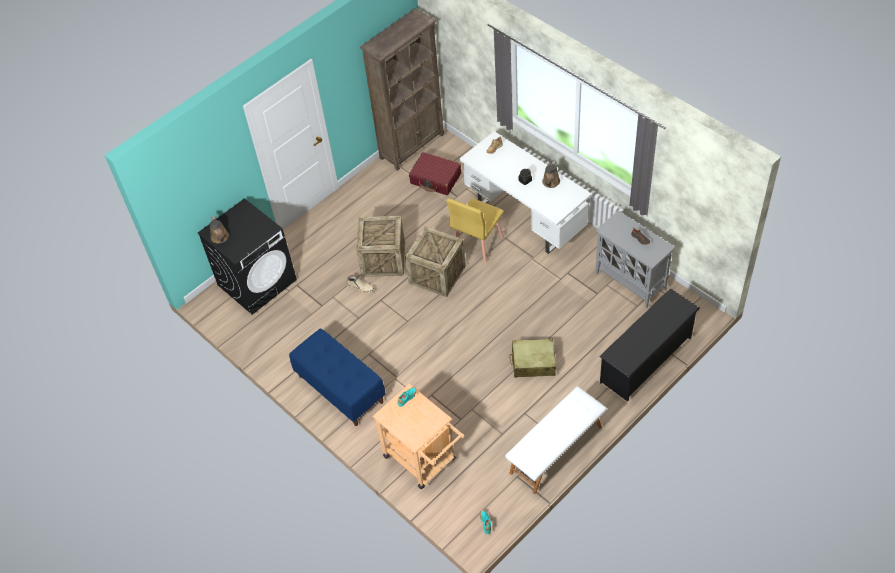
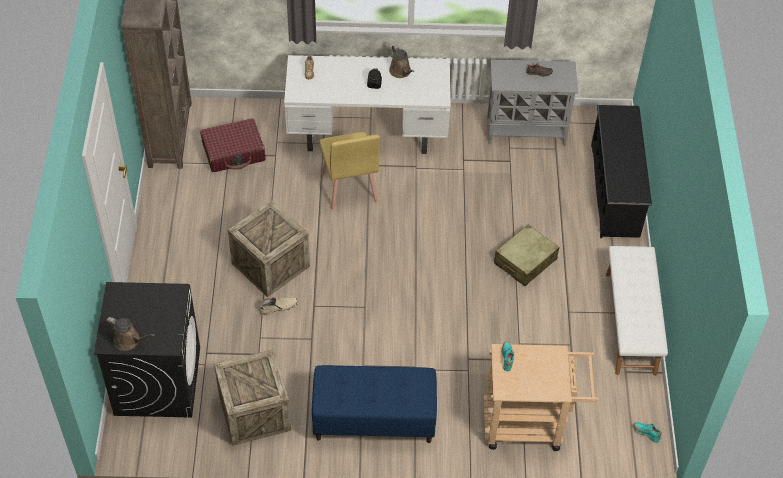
camera: 50 degrees left, 0 degrees up
crate [405,226,466,297] -> crate moved to [214,349,291,446]

